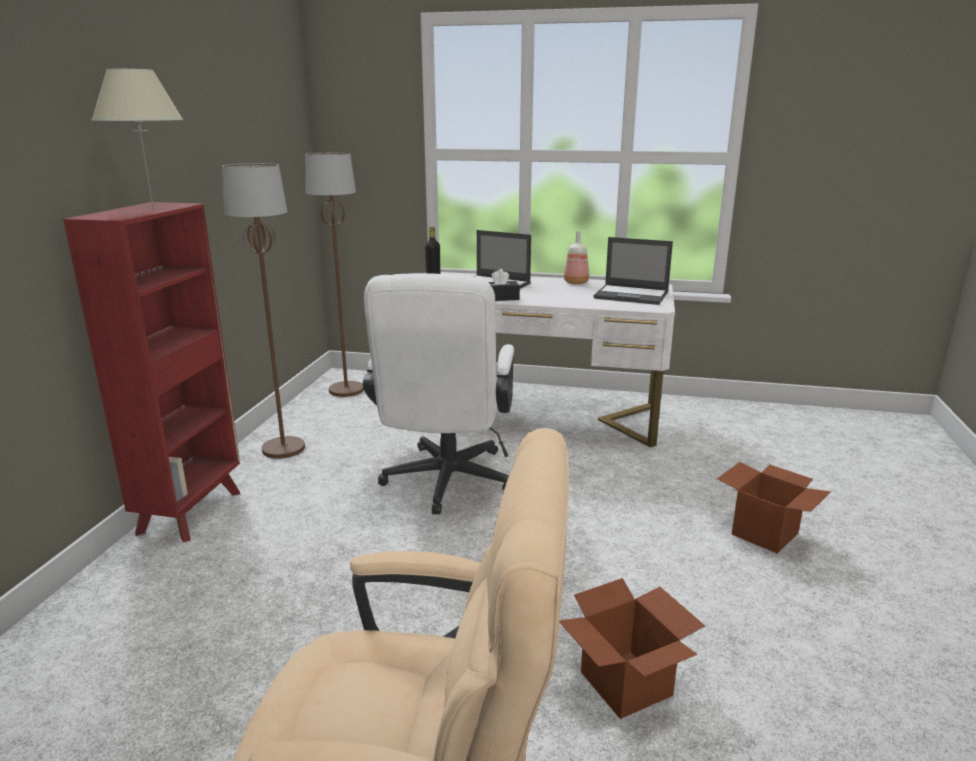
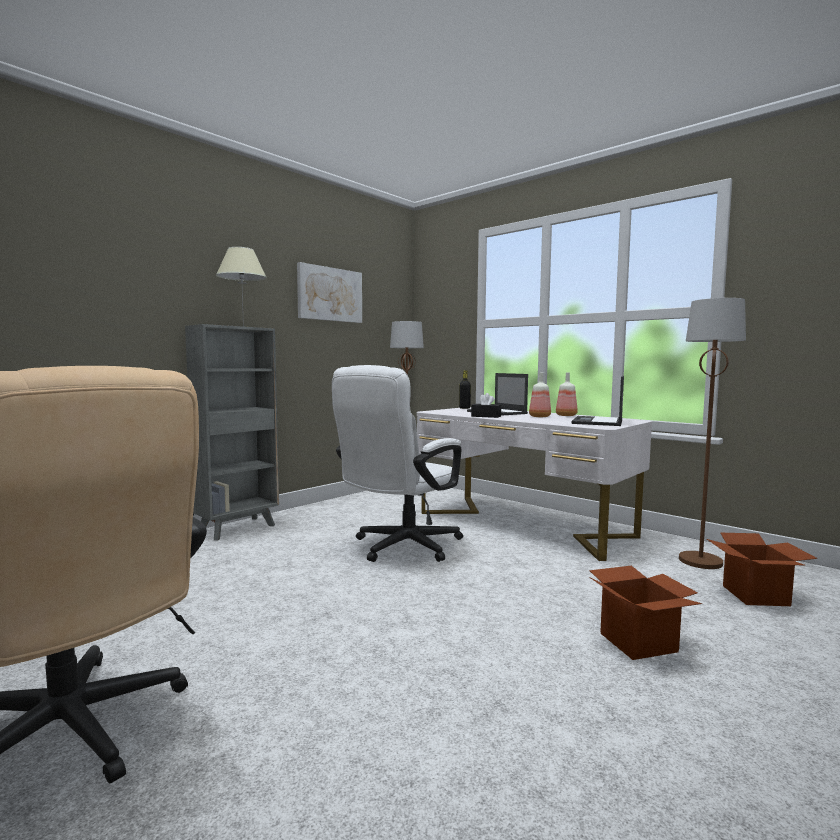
camera: 30 degrees right, 15 degrees down
red bookcase [63,202,240,542] -> grey bookcase [185,324,279,540]
brown floor lamp [222,163,305,459] -> brown floor lamp moved to [679,298,746,569]
cardboard box [560,578,705,719] -> cardboard box moved to [707,533,817,606]
laptop [594,237,673,305] -> laptop turned 60 degrees clockwise [571,376,624,426]
none -> picture [297,262,362,323]
none -> bottle [529,373,551,417]

